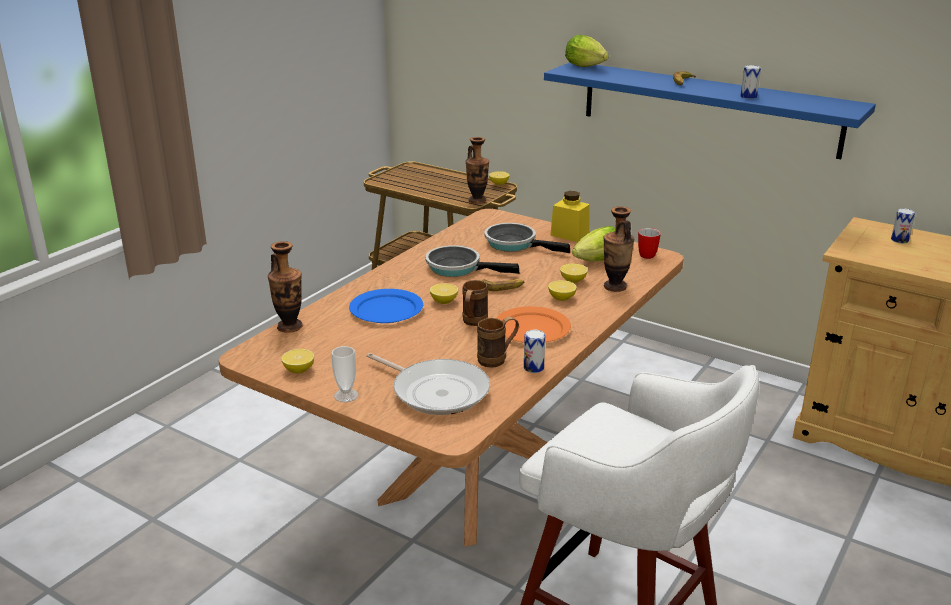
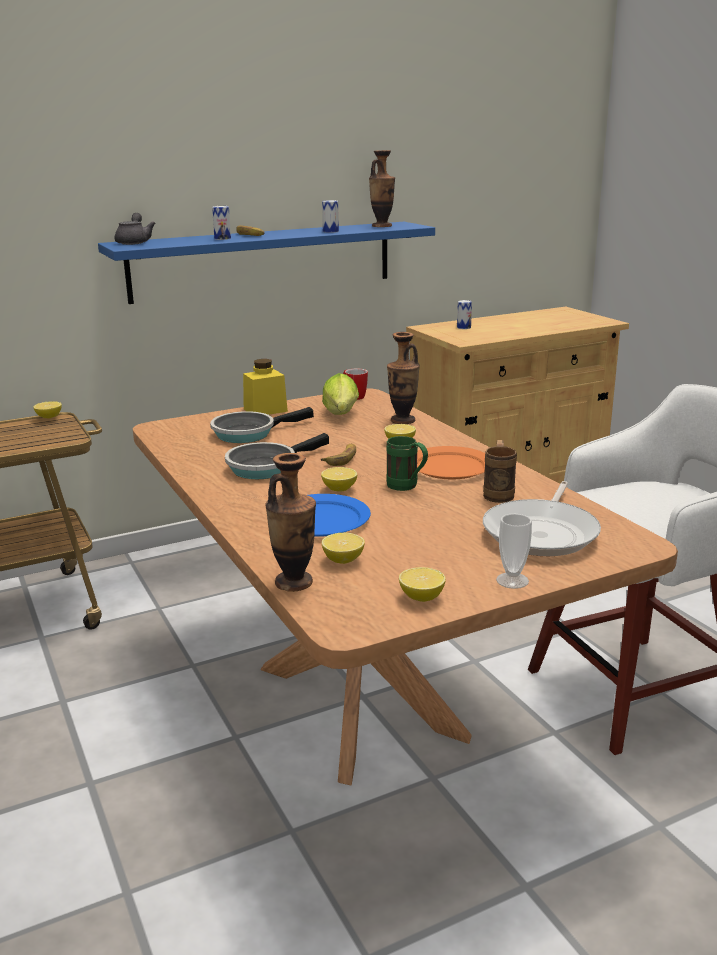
camera: 60 degrees left, 5 degrees down
frying pan [366,353,490,415] -> frying pan turned 135 degrees clockwise [483,481,601,556]
brown mug [463,280,488,326] -> green mug [386,436,428,491]
vase [466,137,489,204] -> vase moved to [369,150,395,227]
can [524,330,545,373] -> can moved to [212,206,231,240]
lemon [560,264,588,283] -> lemon moved to [322,532,365,564]
lettuce [565,35,609,67] -> grey teapot [115,213,156,245]

